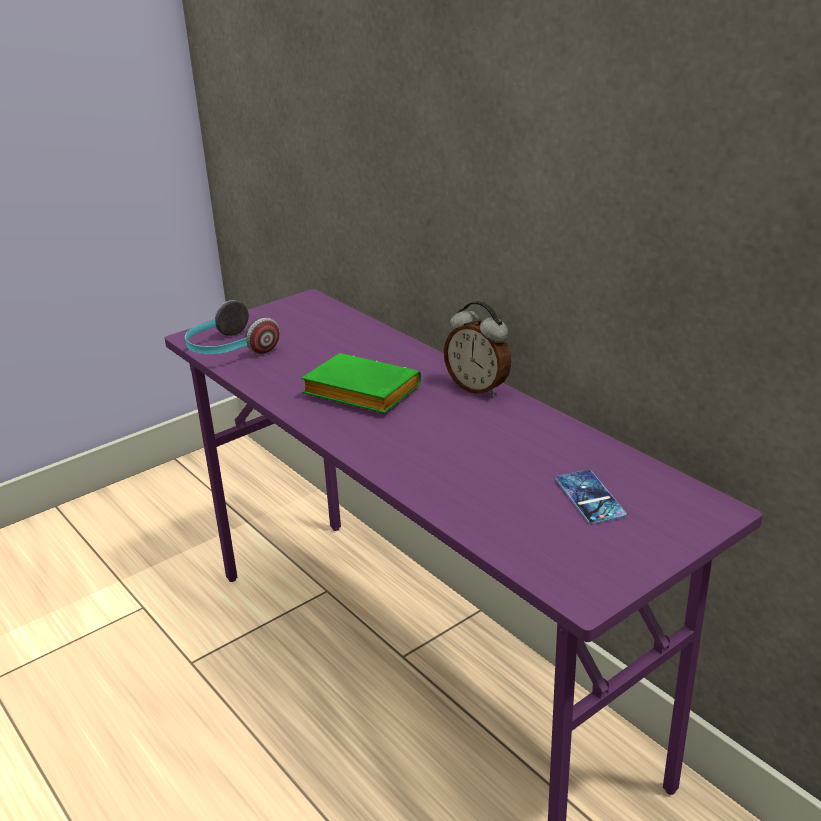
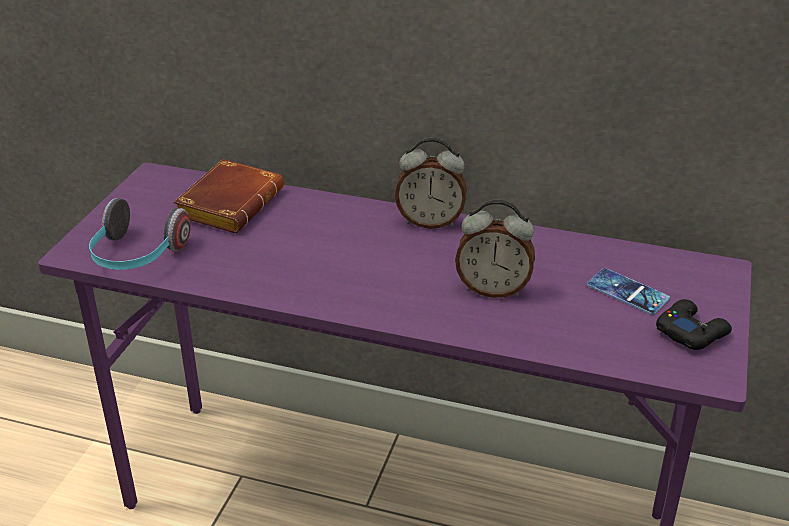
camera: 35 degrees left, 5 degrees up
green book [301,353,421,413] -> none
none -> brown book [173,159,284,233]
none -> alarm clock [455,200,535,298]
none -> black game controller [656,299,732,350]

